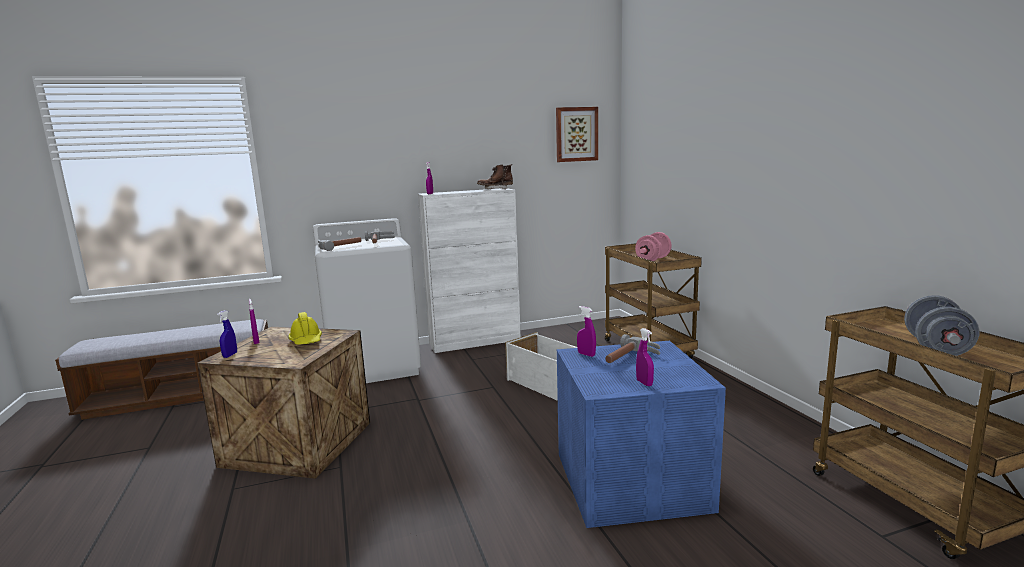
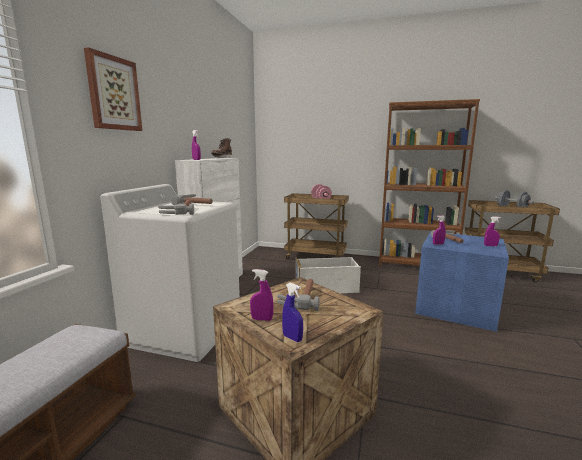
camera: 55 degrees left, 0 degrees up
yellow hard hat [288,312,322,345] -> hammer [277,279,319,311]
picture [556,107,598,162] -> picture moved to [84,47,142,131]
none -> brown bookcase [379,99,480,266]

